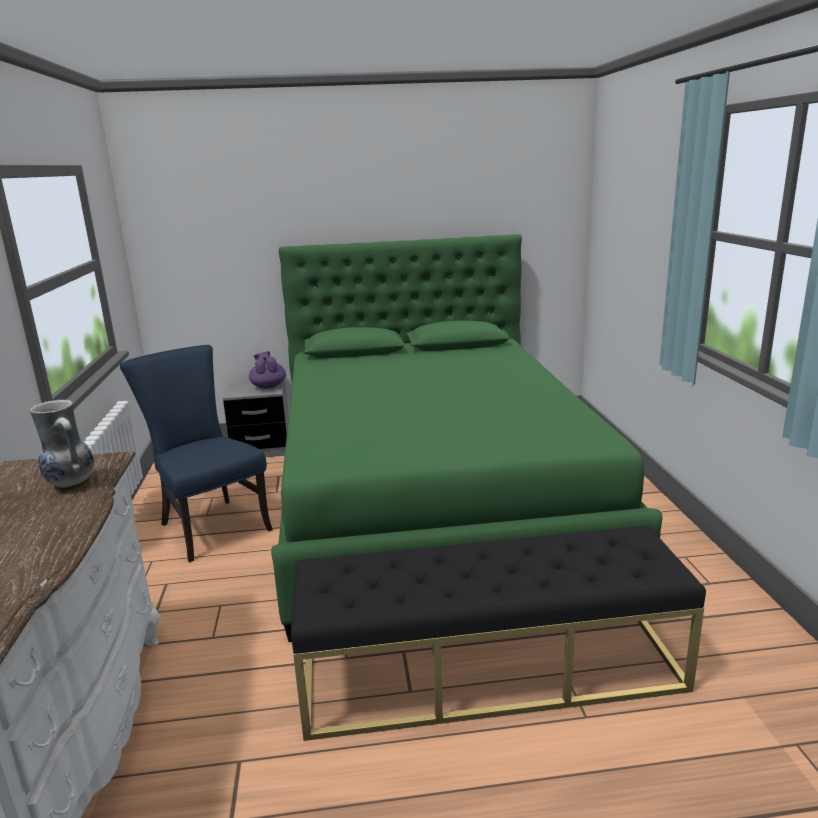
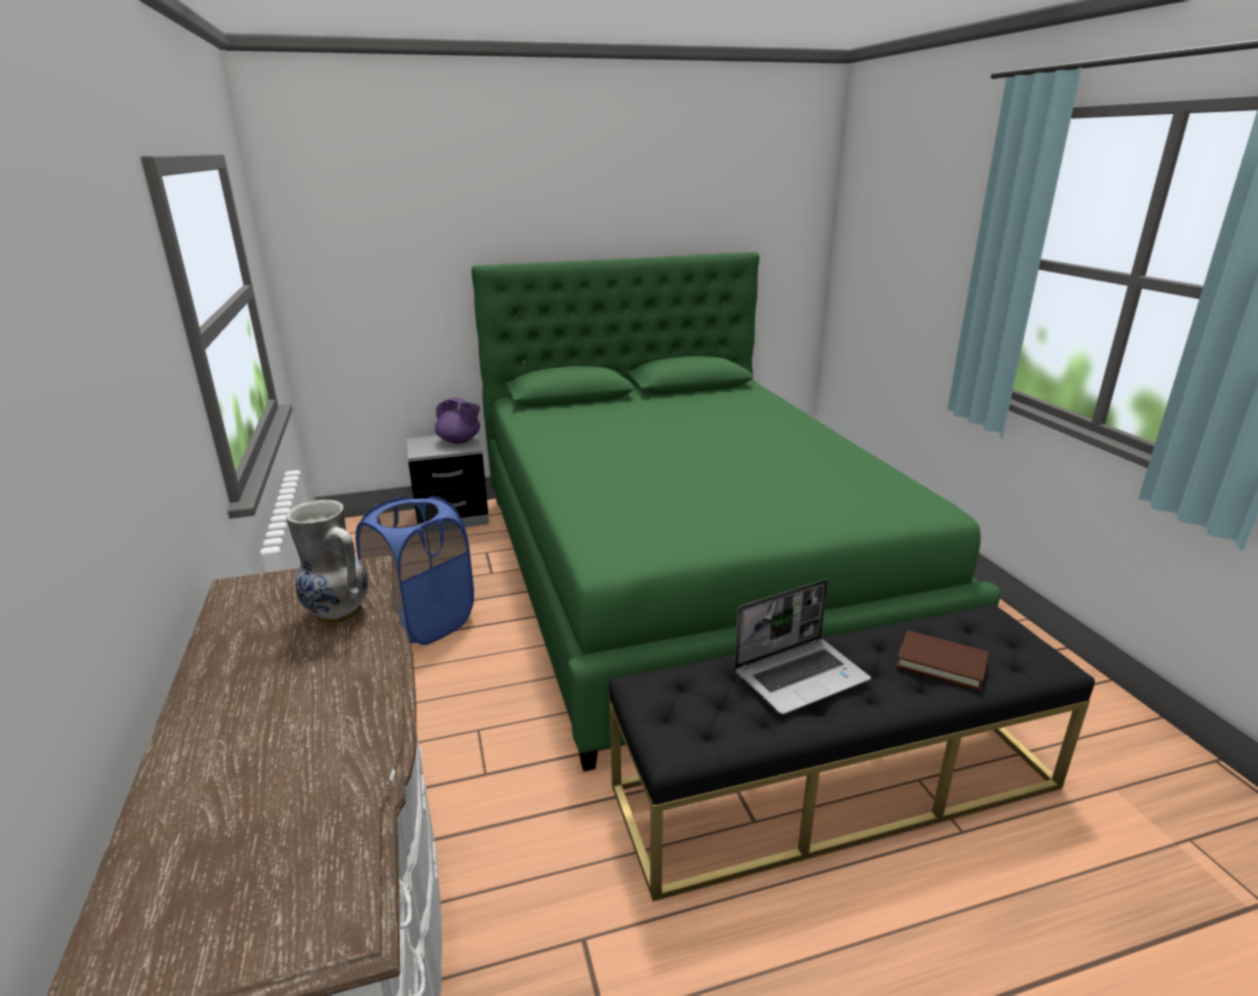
camera: 10 degrees left, 5 degrees up
blue chair [120,345,273,562] -> blue laundry basket [356,496,474,645]
purple teapot [249,351,286,389] -> purple teapot turned 150 degrees clockwise [435,397,480,444]
none -> laptop [734,579,871,715]
none -> brown book [896,630,988,691]

